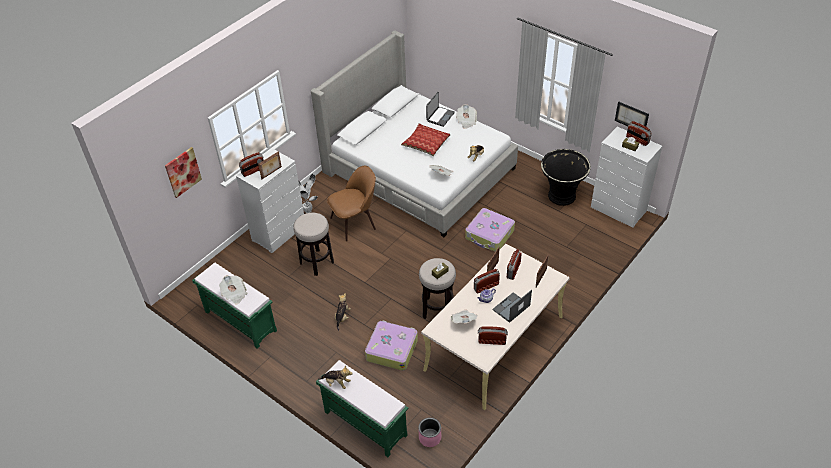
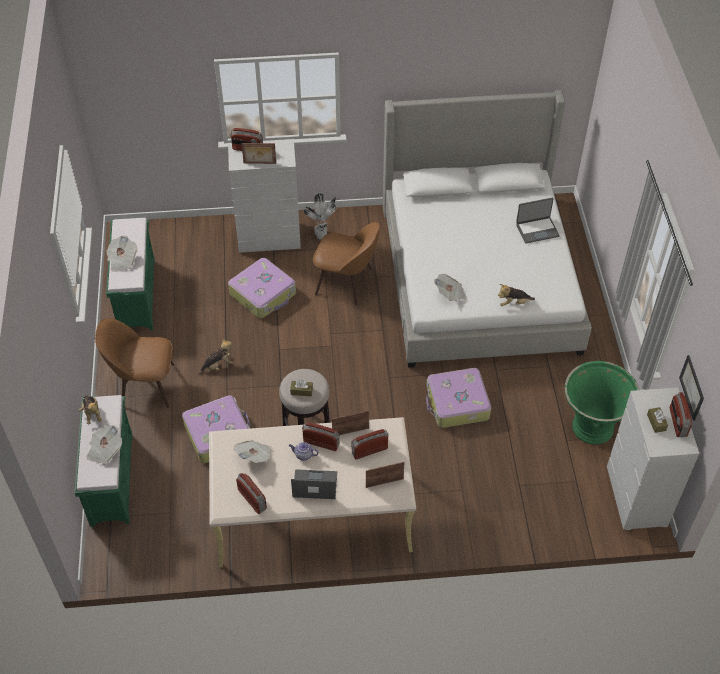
camera: 45 degrees right, 5 degrees up
picture [165,147,202,198] -> none
stool [293,213,334,276] -> suitcase [228,258,296,318]
pillow [401,123,451,156] -> none
pink planter [419,417,441,447] -> none
newspaper [456,104,477,129] -> newspaper moved to [86,425,122,465]
black planter [541,149,591,206] -> green planter [565,361,639,445]
none -> brown chair [95,318,175,408]

